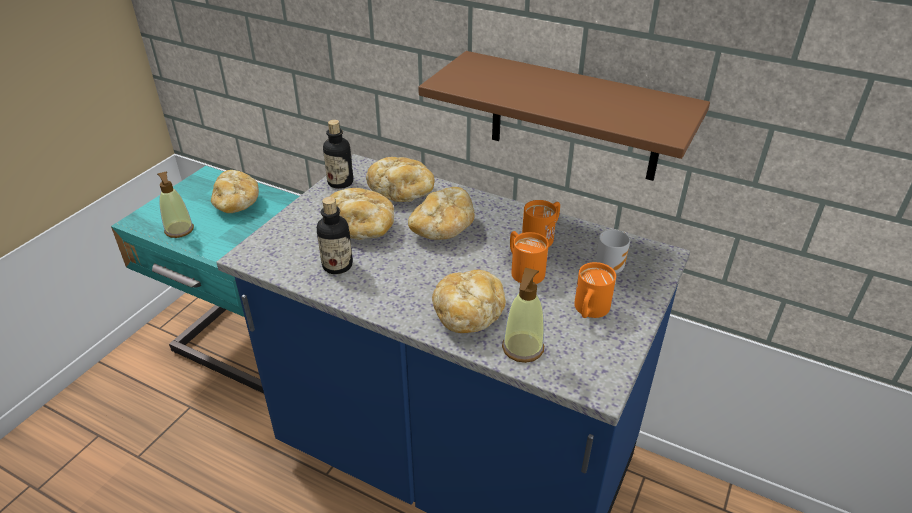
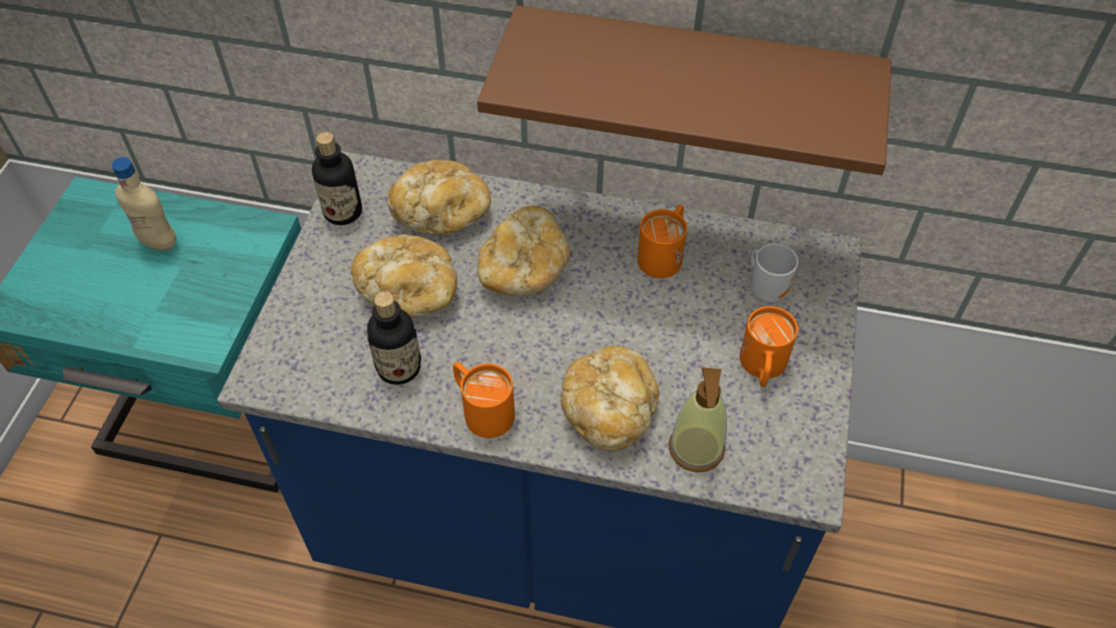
camera: 15 degrees left, 15 degrees up
soap dispenser [157,171,194,238] -> none
bread [211,170,259,213] -> beige bottle [112,157,177,251]
orange mug [510,231,549,284] -> orange mug moved to [453,362,515,438]

